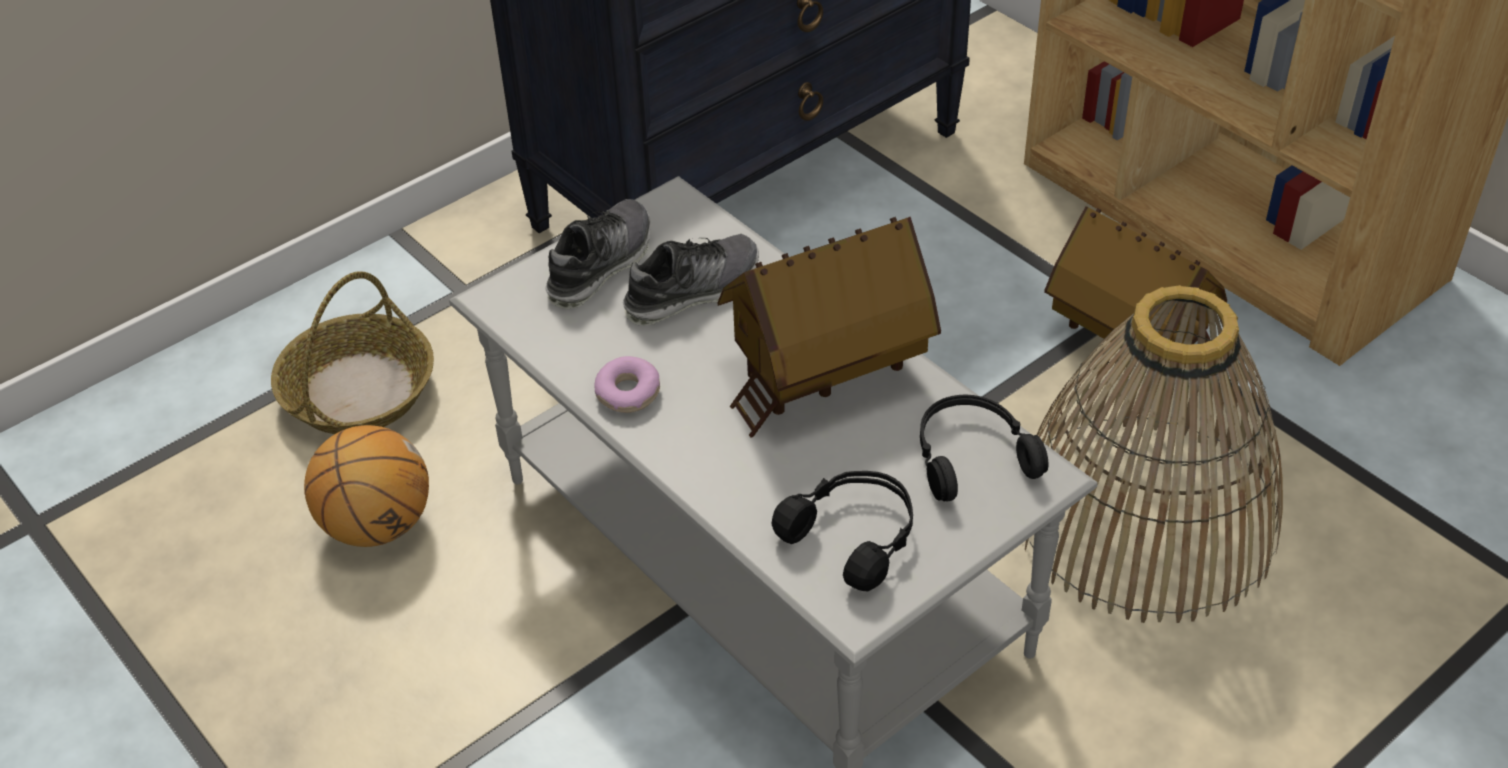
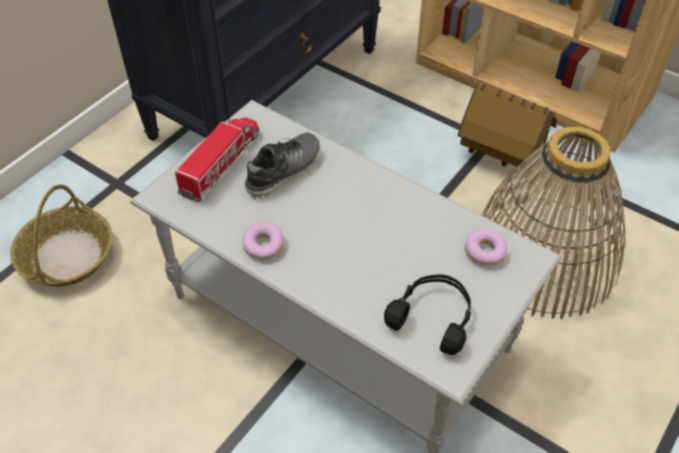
camera: 15 degrees left, 5 degrees up
basketball [304,425,429,547] -> none
shoe [545,199,652,309] -> toy truck [175,117,259,202]
toy house [718,217,941,438] -> none
black headphones [920,395,1049,501] -> donut [465,229,507,267]

